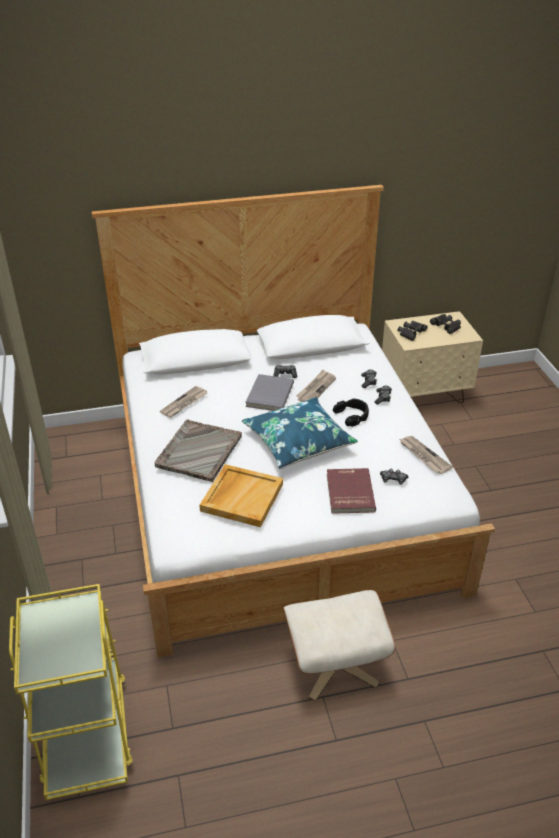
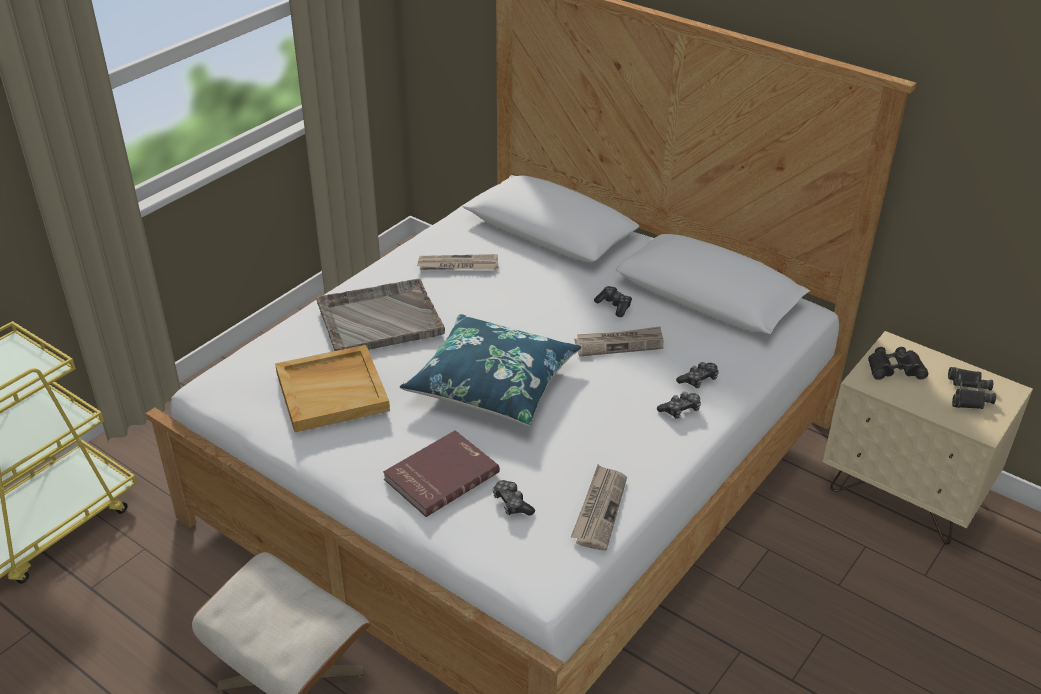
camera: 50 degrees right, 0 degrees up
grey book [246,374,294,411] -> none
black headphones [333,399,369,427] -> none

